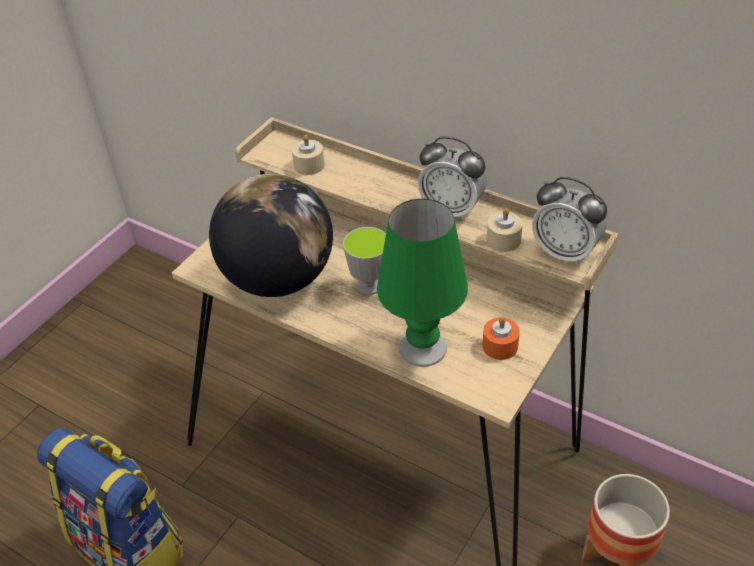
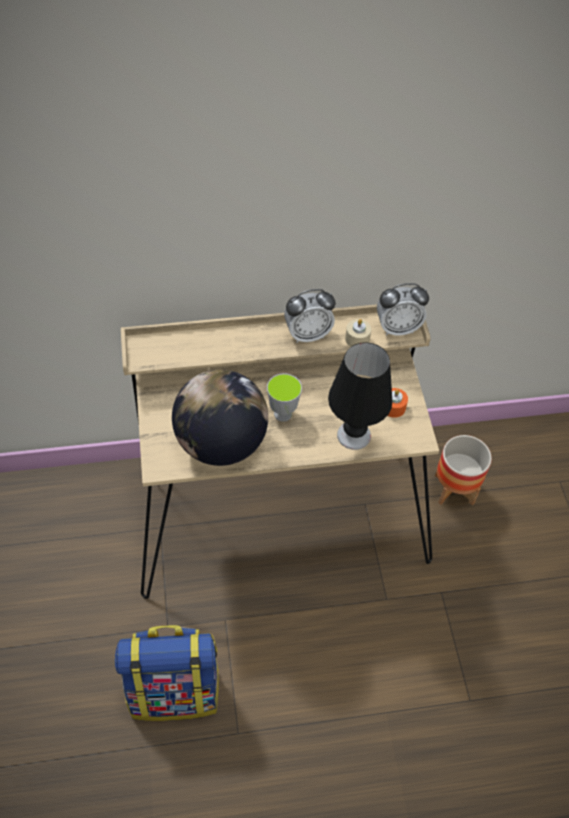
camera: 45 degrees left, 10 degrees up
beige candle [292,135,325,175] -> none
green table lamp [377,199,468,367] -> black table lamp [328,342,392,450]

